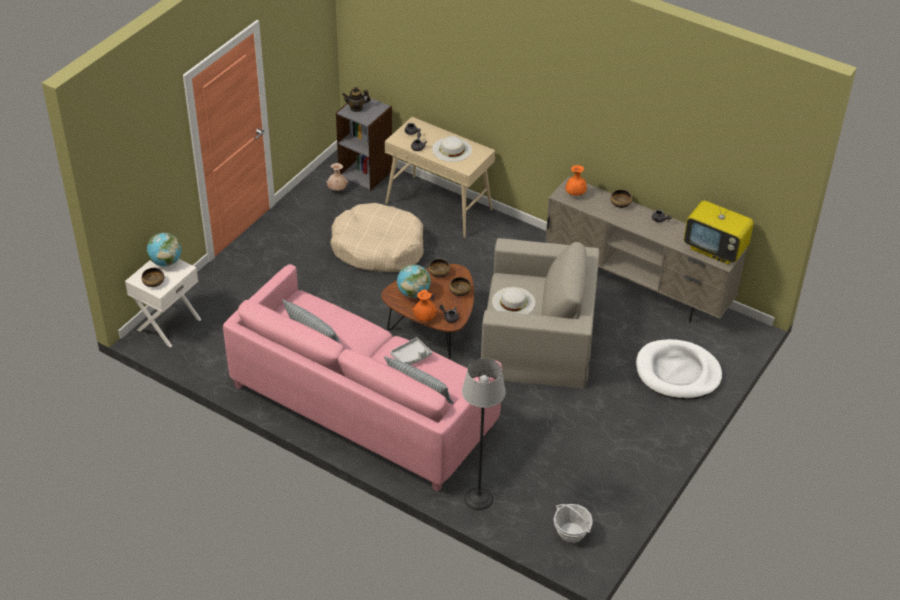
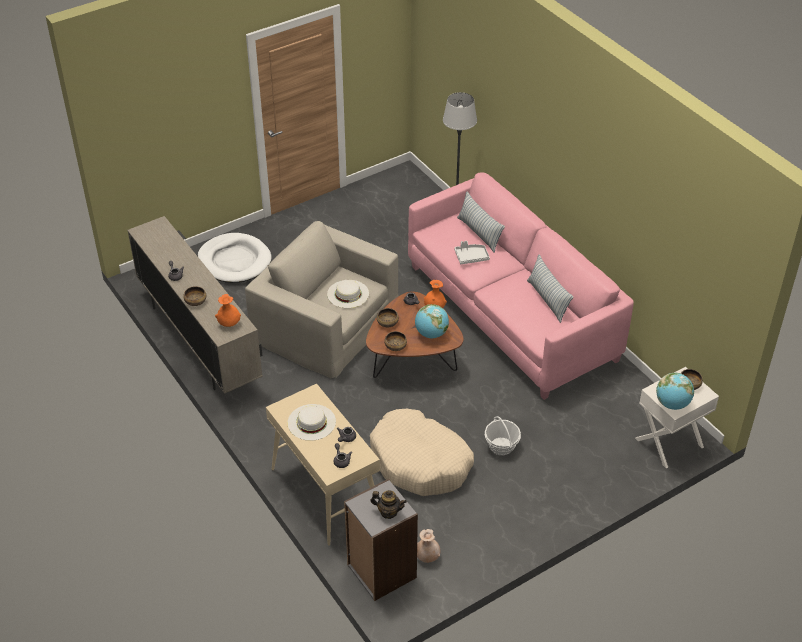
camera: 155 degrees left, 0 degrees up
basket [554,504,593,543] -> basket moved to [485,416,521,455]
television [684,193,754,264] -> none

